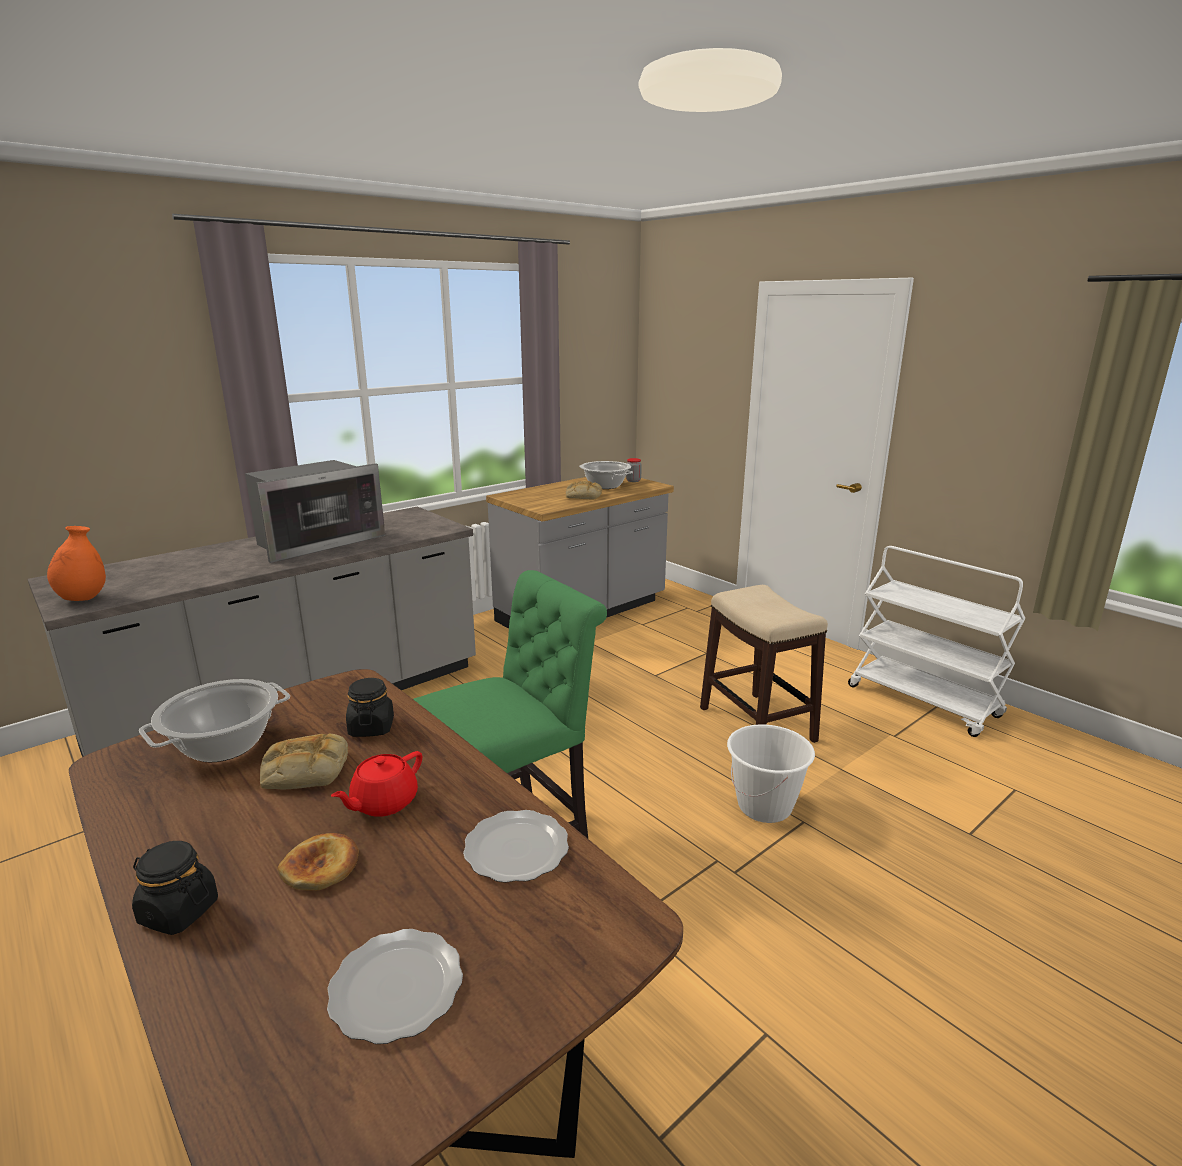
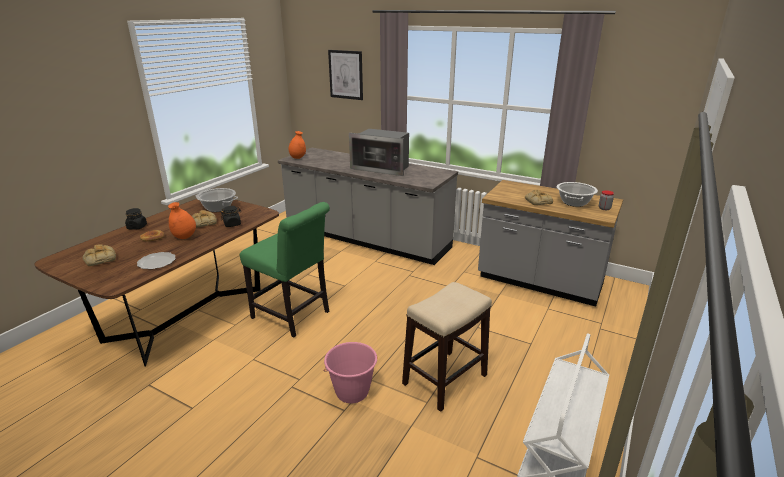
camera: 70 degrees right, 5 degrees up
plate [327,929,463,1044] -> bread [83,245,116,266]
red teapot [331,751,422,817] -> orange vase [168,202,196,239]
white bucket [727,724,815,823] -> pink bucket [324,342,377,403]
none -> picture [328,50,363,100]

